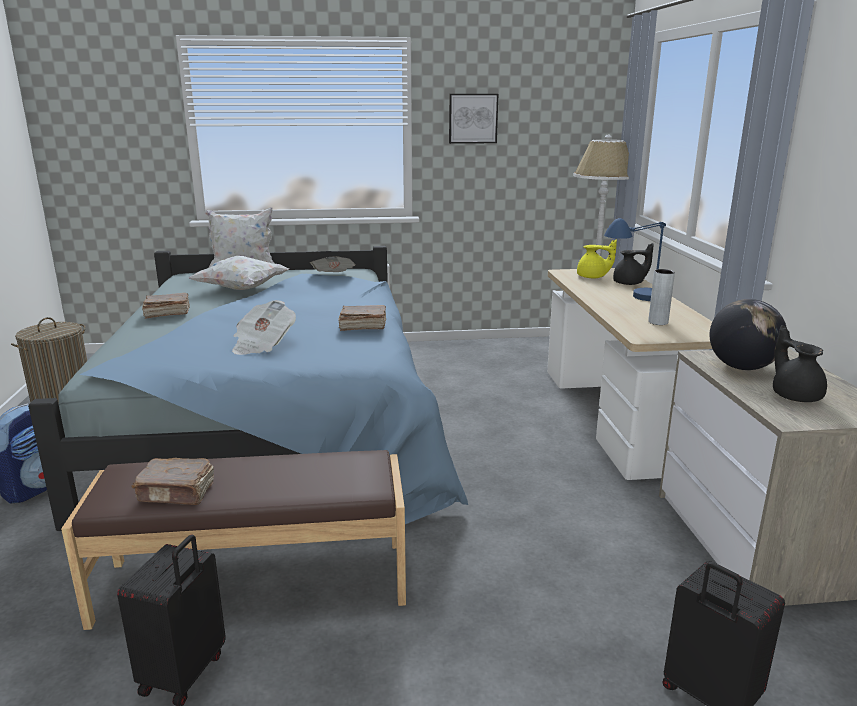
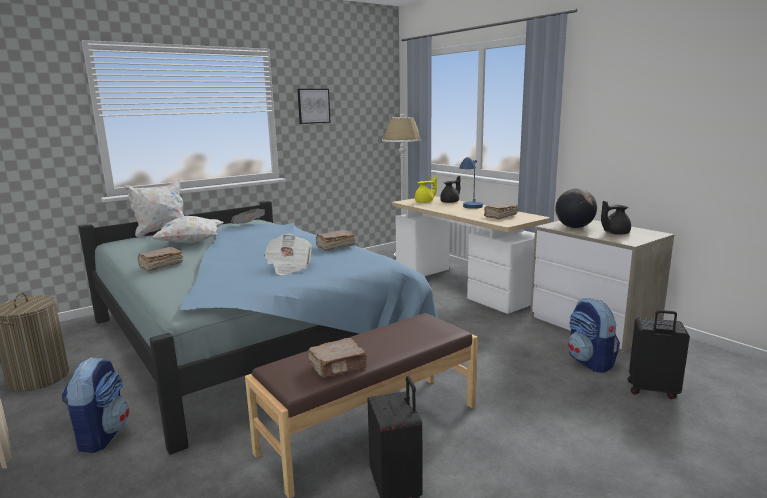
camera: 30 degrees left, 5 degrees down
grey vase [648,269,675,325] -> brown book [484,203,518,219]
black teapot [773,325,827,402] -> black teapot turned 60 degrees counterclockwise [601,201,631,235]
none -> backpack [568,298,620,373]

